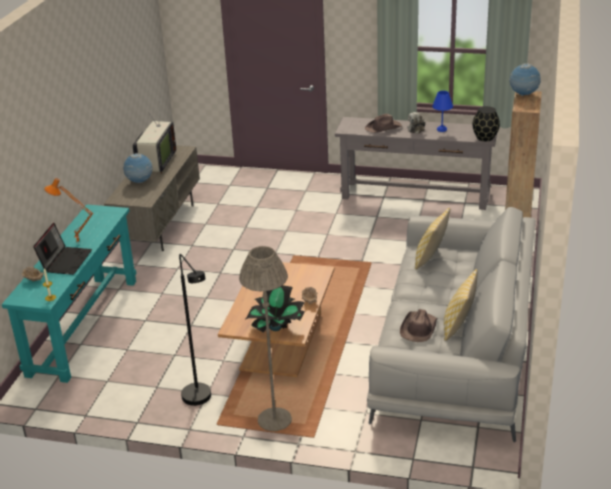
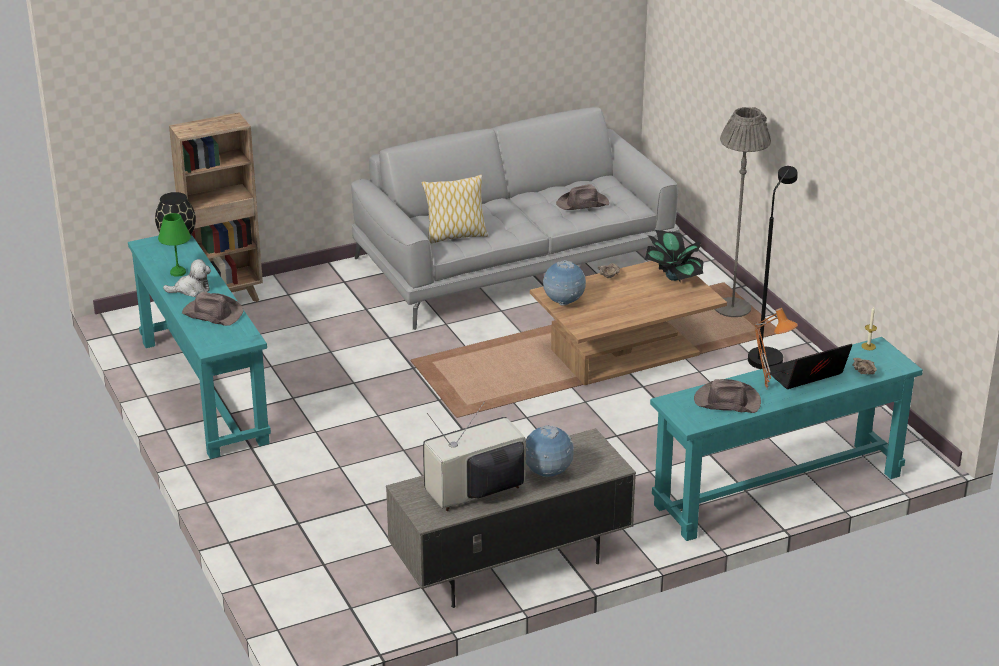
camera: 130 degrees left, 0 degrees up
grey console table [335,117,497,210] -> turquoise console table [128,235,271,459]
blue table lamp [432,91,453,132] -> green table lamp [158,213,191,277]
pillow [444,269,478,341] -> none
globe [509,63,541,96] -> globe moved to [543,260,586,306]
none -> brown hat [694,379,761,413]

